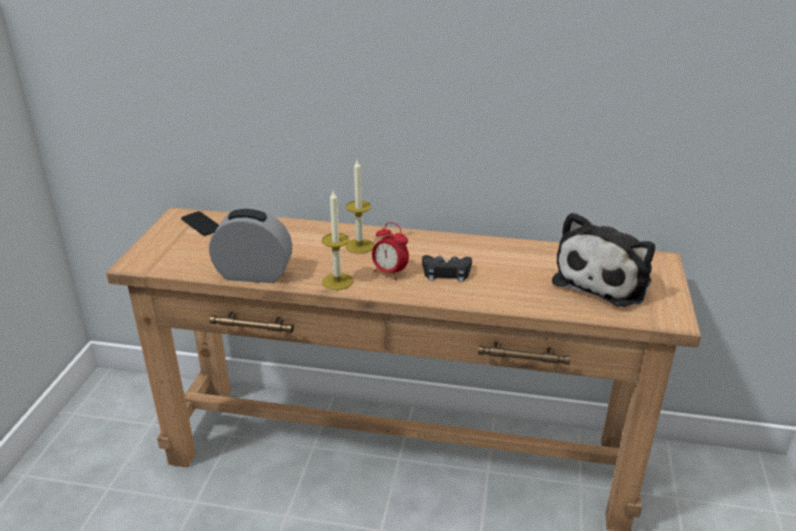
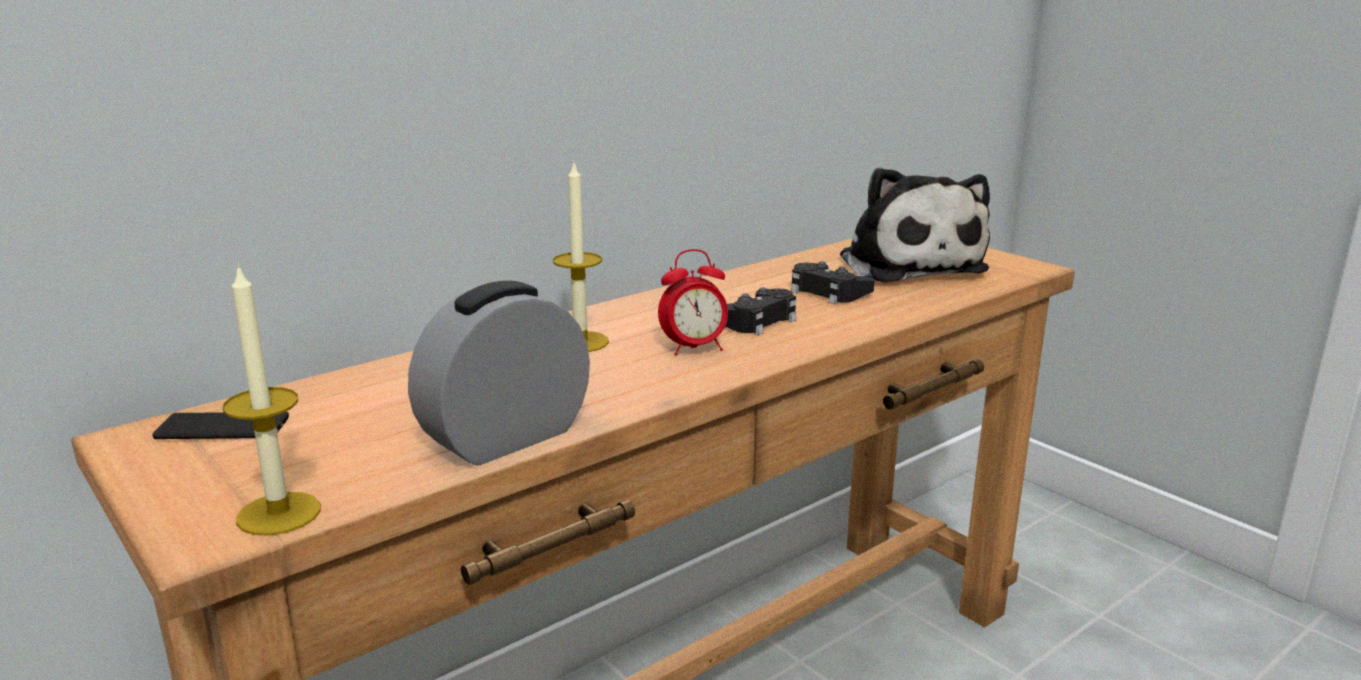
camera: 50 degrees left, 10 degrees down
candle [322,191,353,290] -> candle moved to [222,264,321,536]
none -> black game controller [791,261,875,304]

